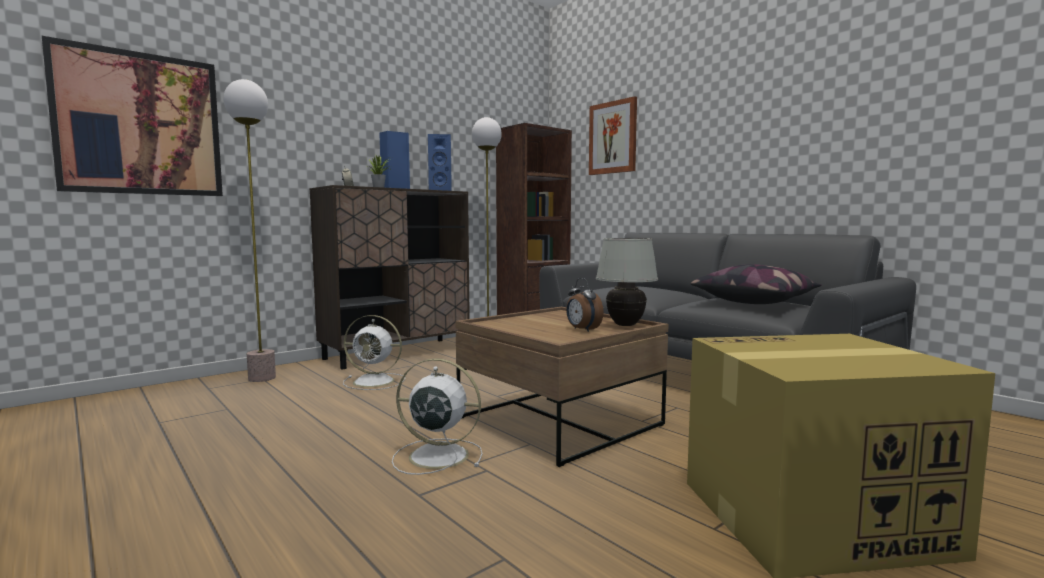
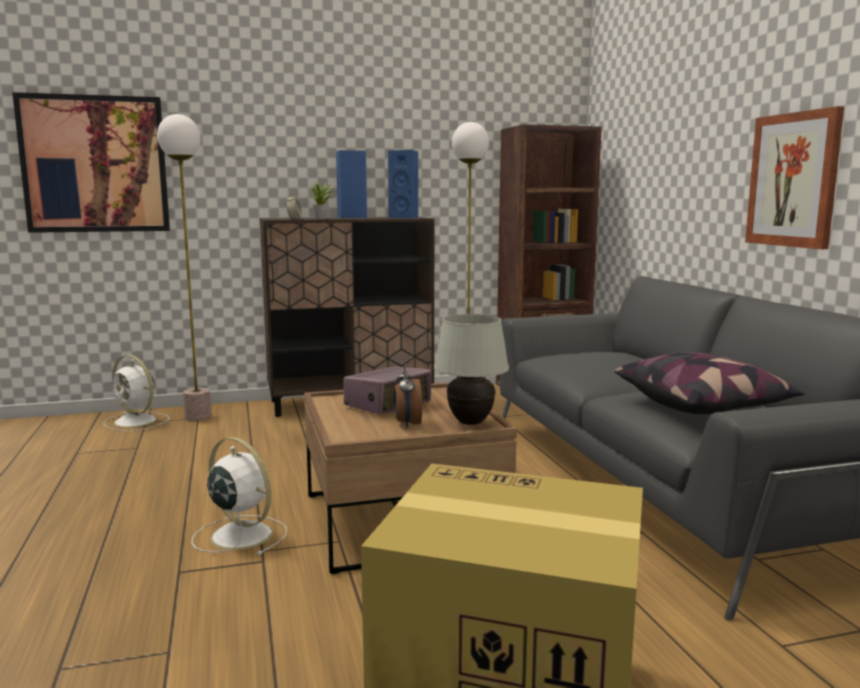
camera: 25 degrees right, 5 degrees up
white fan [343,315,405,390] -> white fan moved to [103,355,169,431]
picture [589,96,637,175] -> picture moved to [745,106,844,249]
none -> radio [343,366,432,415]

